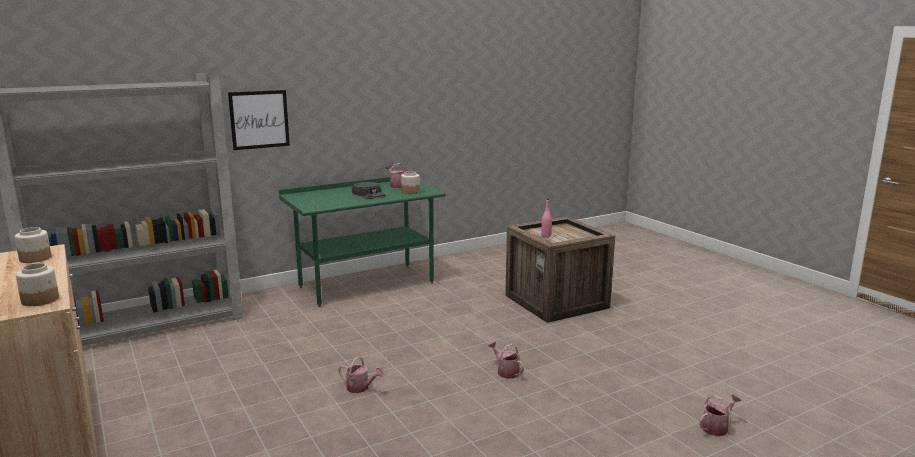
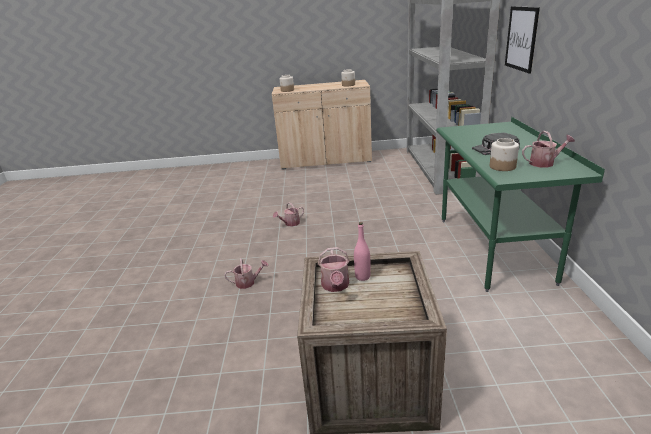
camera: 120 degrees right, 10 degrees up
watering can [699,394,741,436] -> watering can moved to [318,247,350,292]

